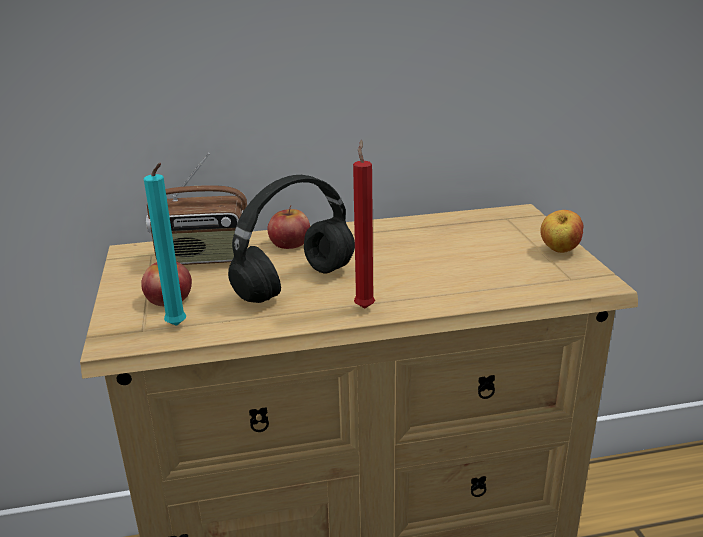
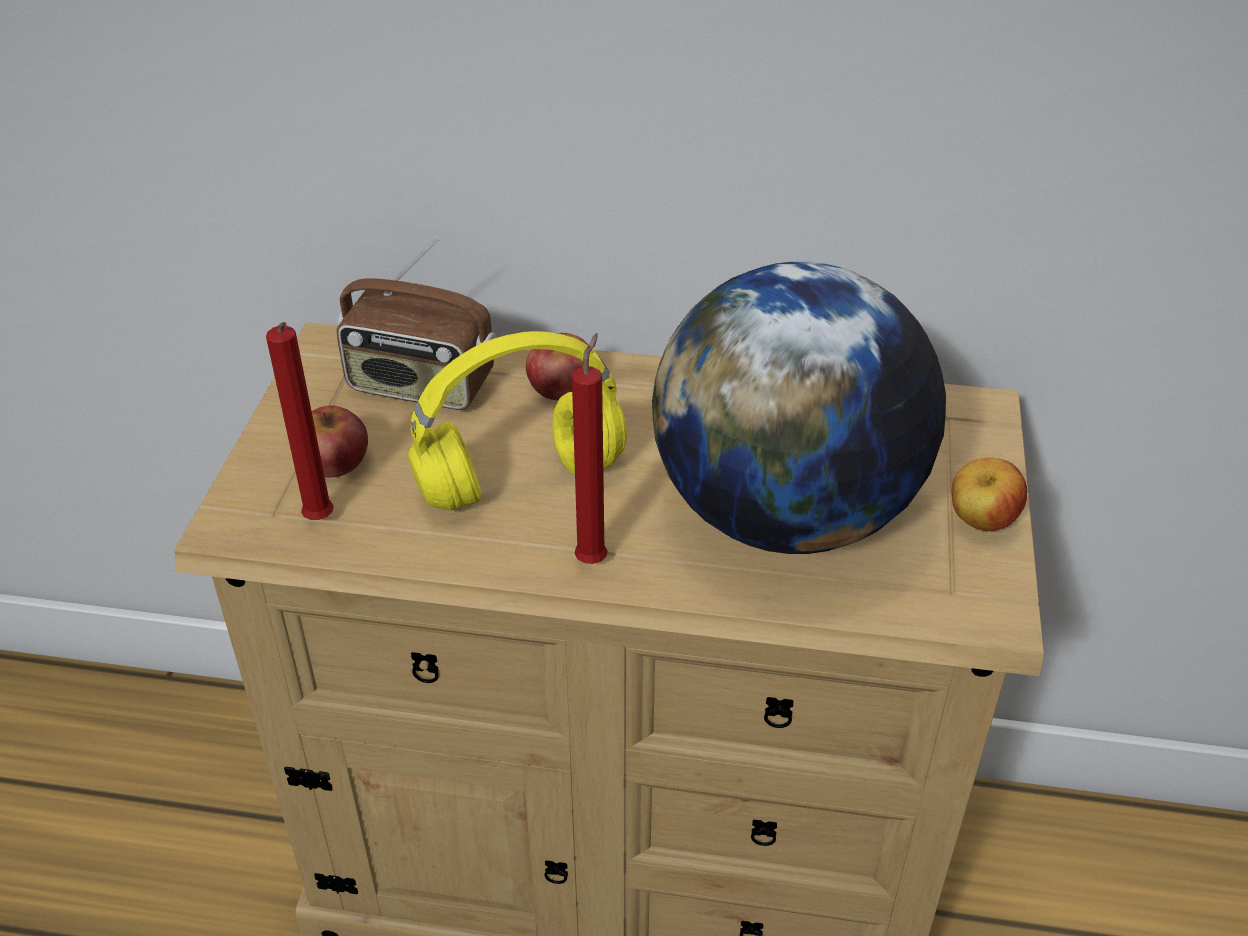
camera: 20 degrees right, 15 degrees up
turquoise candle [144,163,186,326] -> red candle [266,322,334,520]
black headphones [228,175,355,303] -> yellow headphones [408,331,627,511]
none -> globe [652,262,946,554]

